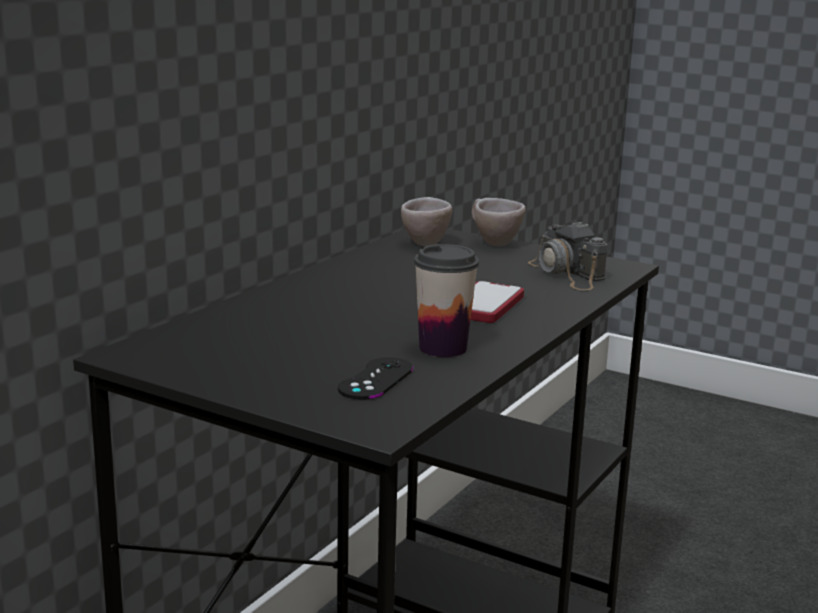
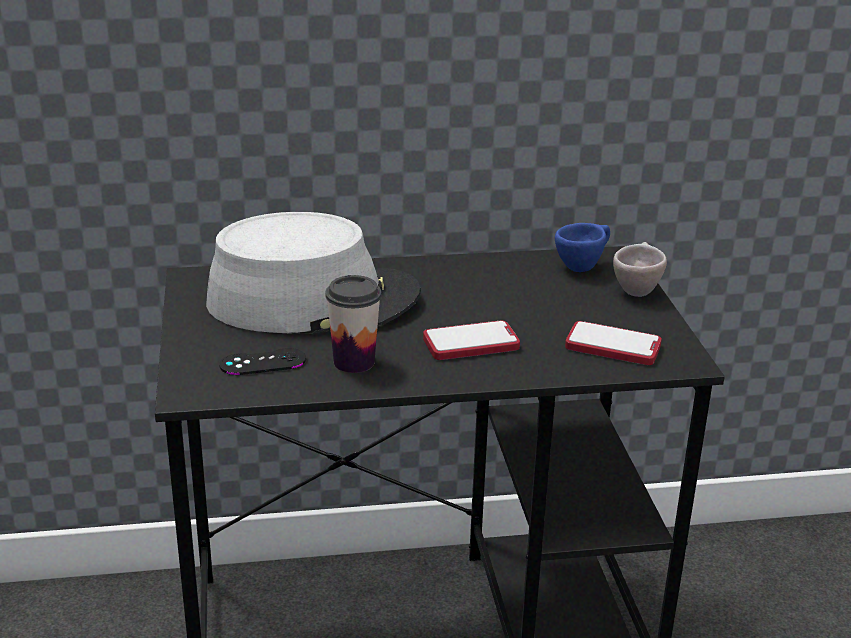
camera: 50 degrees right, 10 degrees up
beige cup [401,197,452,246] -> blue cup [555,223,610,272]
camera [528,222,607,290] -> phone [565,321,662,365]
none -> grey hat [206,212,421,333]

